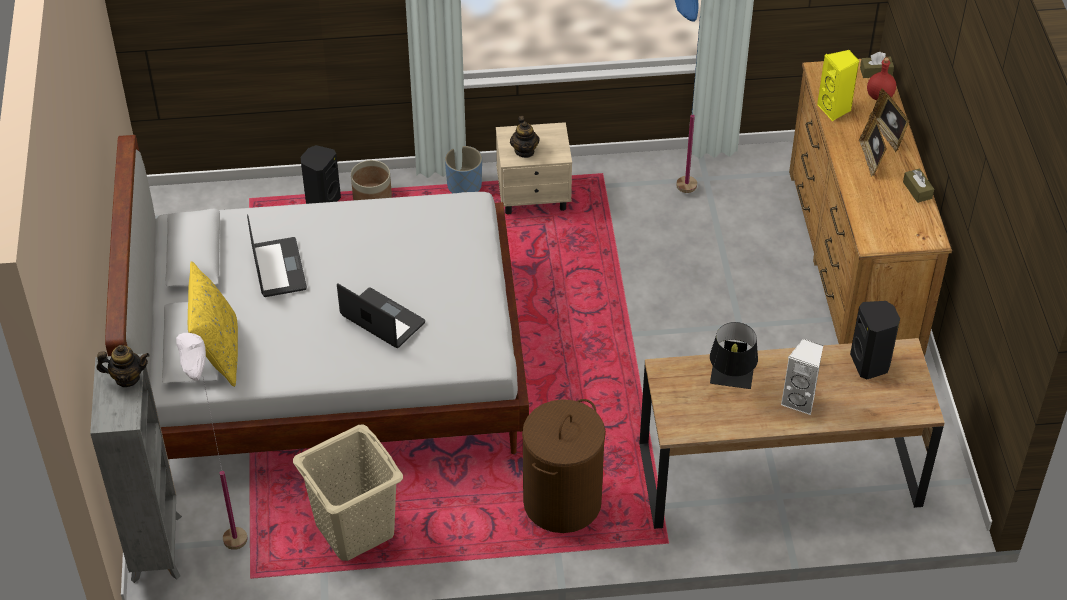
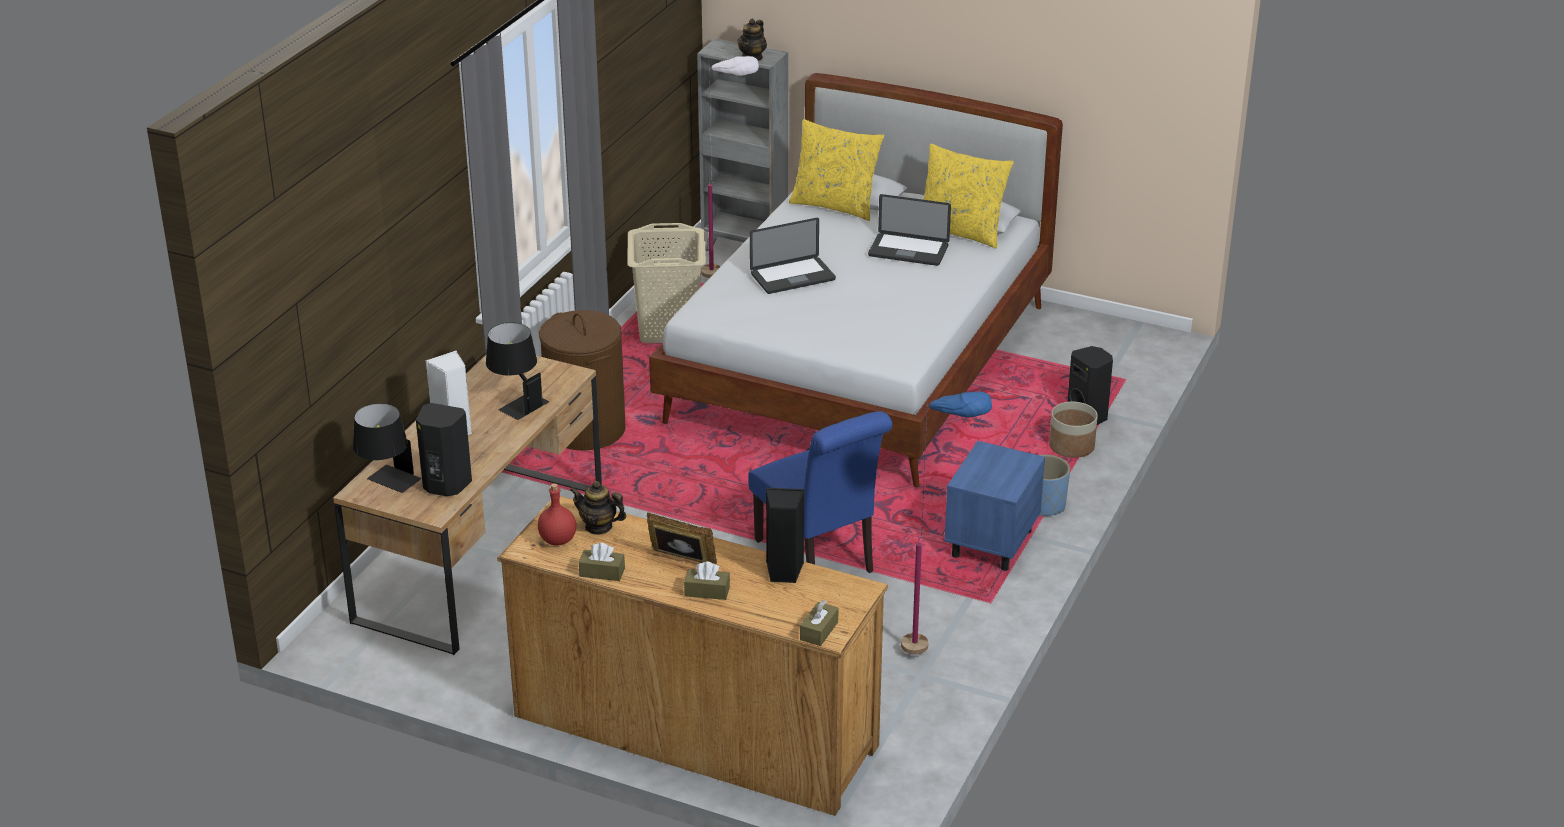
camera: 120 degrees right, 15 degrees down
beige nightstand [496,122,572,215] -> blue nightstand [944,441,1045,571]
teapot [510,116,540,158] -> teapot moved to [570,481,627,535]
yellow speaker [817,50,859,121] -> black speaker [766,488,805,583]
red bottle [867,58,896,100] -> red bottle moved to [538,483,576,545]
picture frame [873,89,910,152] -> brown tissue box [684,561,730,600]
none -> black table lamp [353,403,421,493]
none -> blue chair [748,411,892,573]
none -> yellow pillow [923,144,1014,249]

